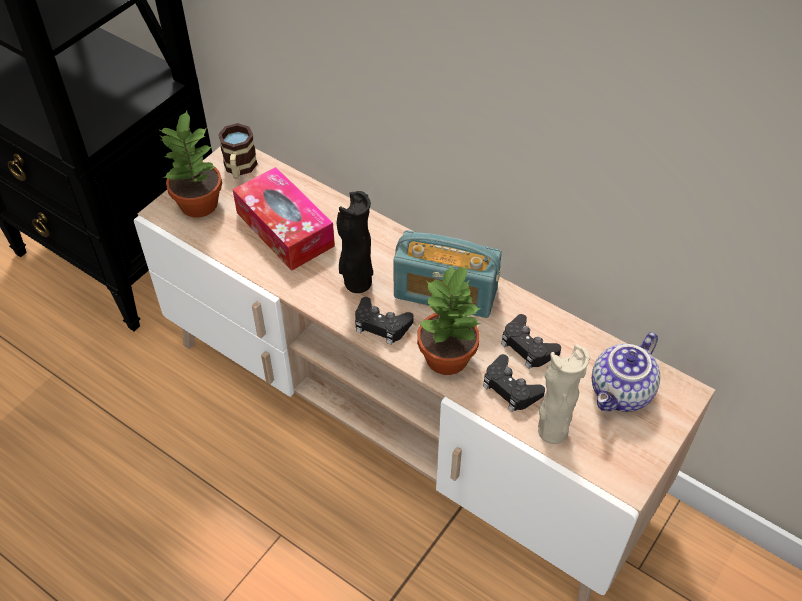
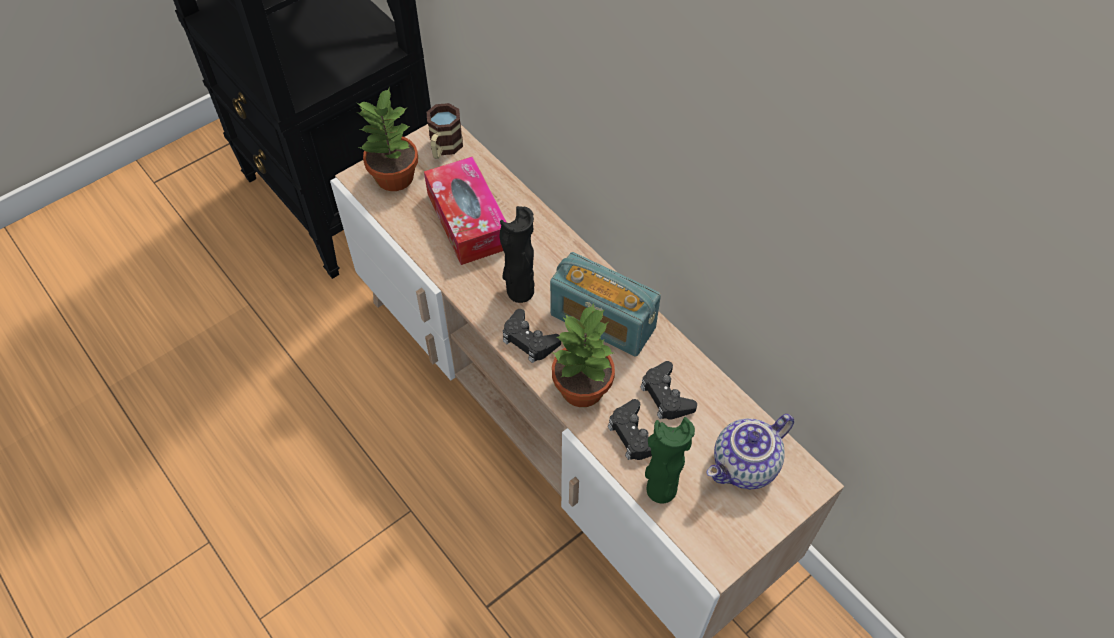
camera: 15 degrees right, 5 degrees up
beige vase [538,344,590,444] -> green vase [645,417,695,504]

